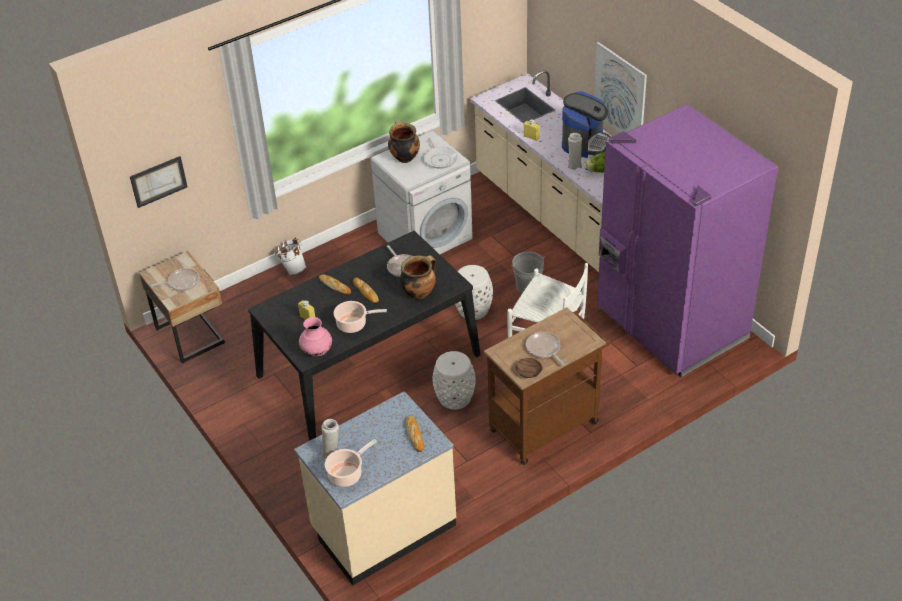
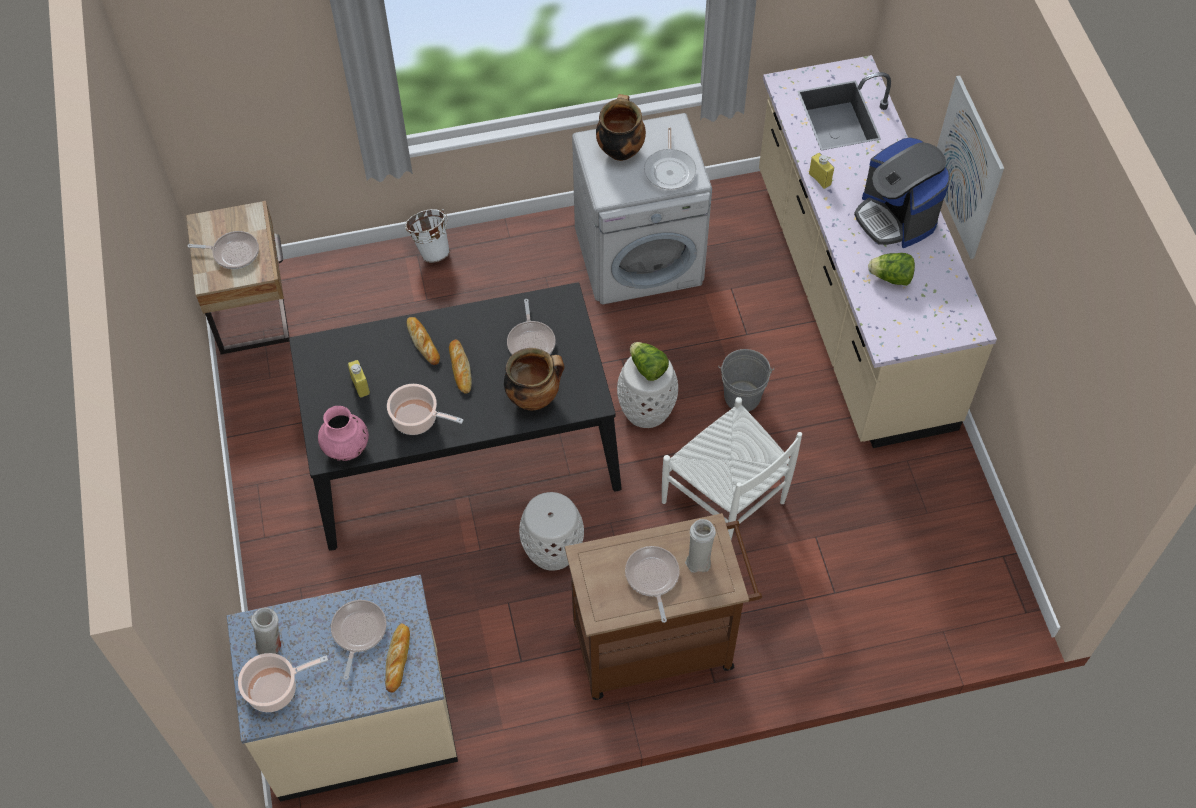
camera: 20 degrees right, 15 degrees up
picture [130,156,187,208] -> none
brown bowl [516,358,542,378] -> none
coffee machine [562,91,611,158] -> coffee machine turned 105 degrees clockwise [854,137,950,248]
white vase [568,133,582,170] -> white vase moved to [685,519,716,572]
purple fridge [597,104,778,377] -> none
none -> frying pan [331,600,387,680]
none -> lettuce [630,342,669,381]

